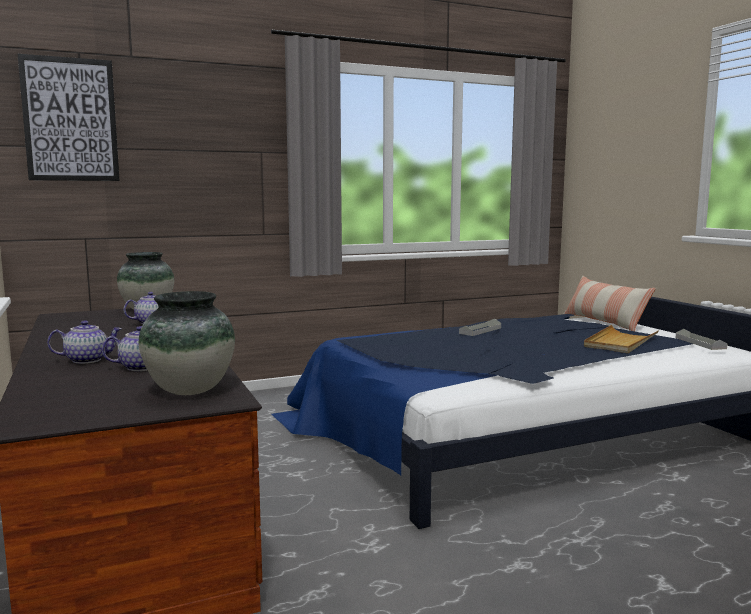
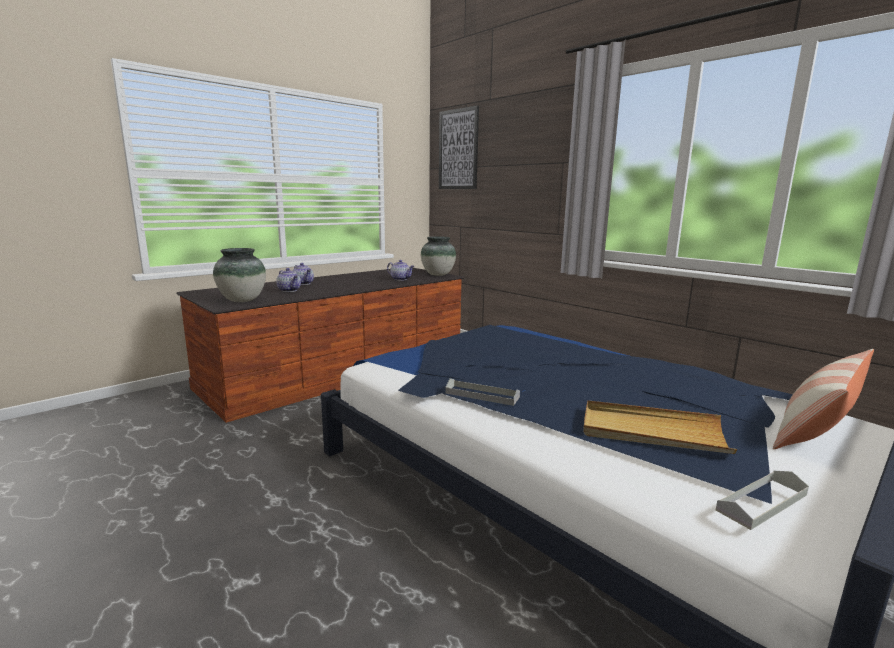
camera: 70 degrees right, 5 degrees up
grey tray [459,319,501,336] -> grey tray moved to [446,378,520,406]

